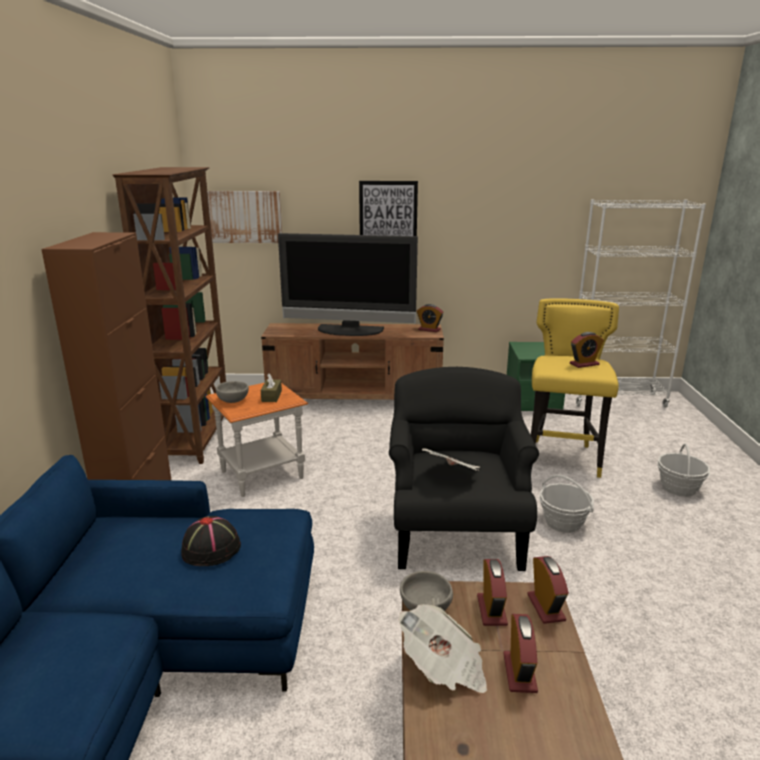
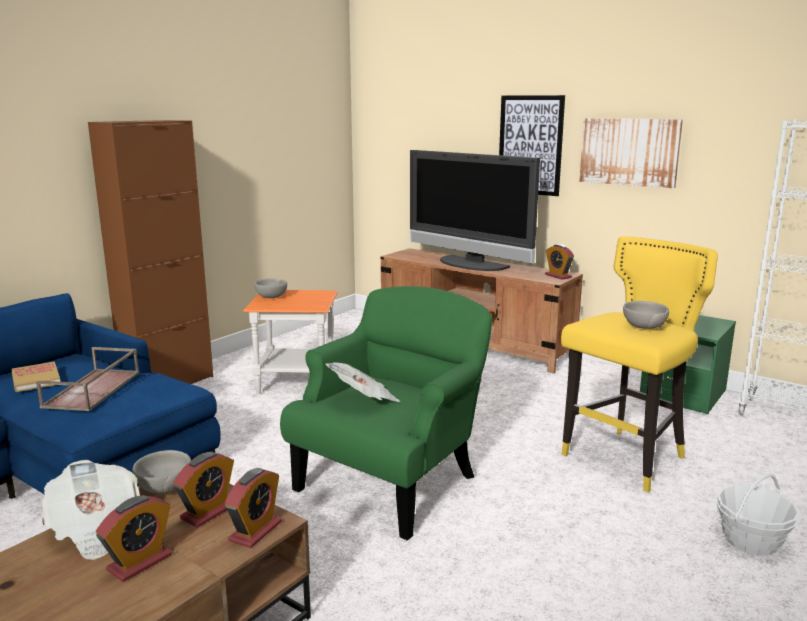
camera: 35 degrees right, 5 degrees down
brown bookcase [112,167,226,464] -> none
black hat [181,516,241,566] -> brown tray [36,347,139,411]
picture [207,191,282,243] -> picture moved to [579,118,683,188]
brown tissue box [261,374,282,402] -> none
black armchair [389,367,539,571] -> green armchair [280,286,492,540]
basket [539,475,594,533] -> none
alarm clock [570,332,604,368] -> grey bowl [623,301,669,329]
none -> book [11,362,60,392]

